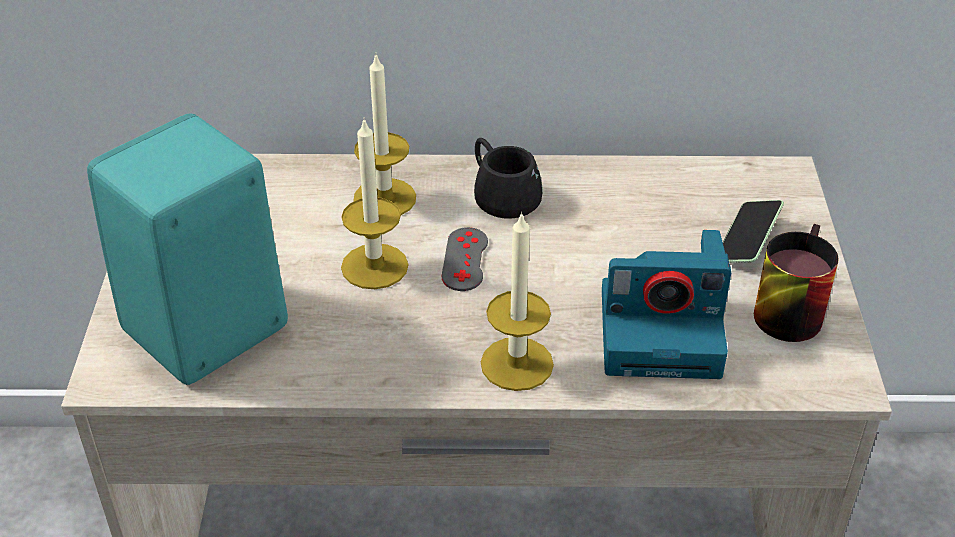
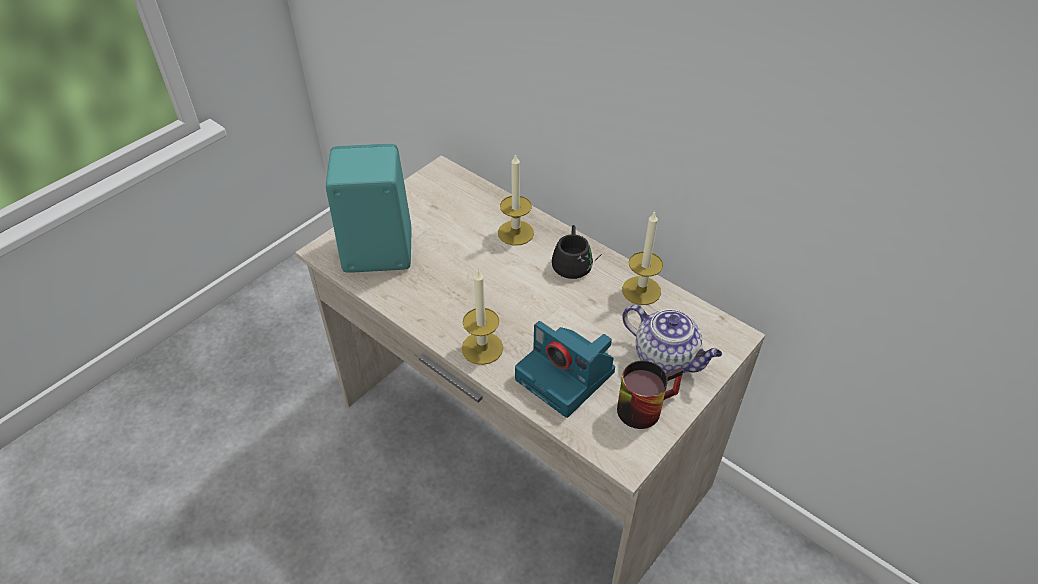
camera: 40 degrees right, 5 degrees up
candle [341,117,408,289] -> candle moved to [622,211,663,305]
grey game controller [442,227,488,291] -> none
phone [723,200,784,263] -> teapot [622,305,722,374]

